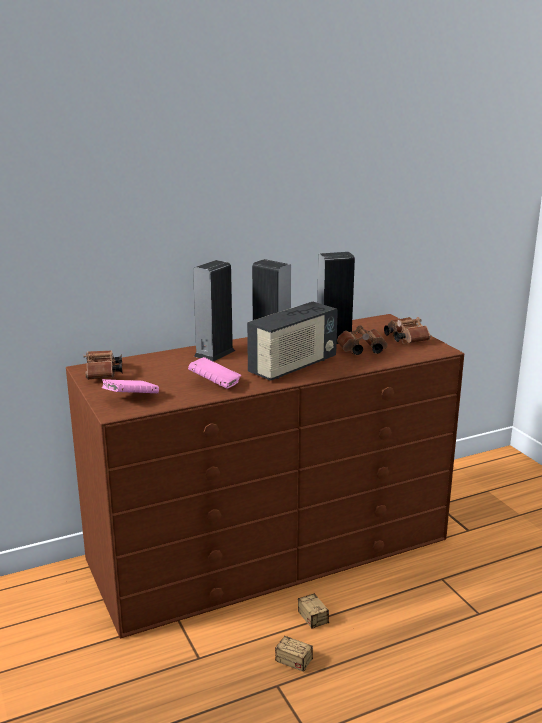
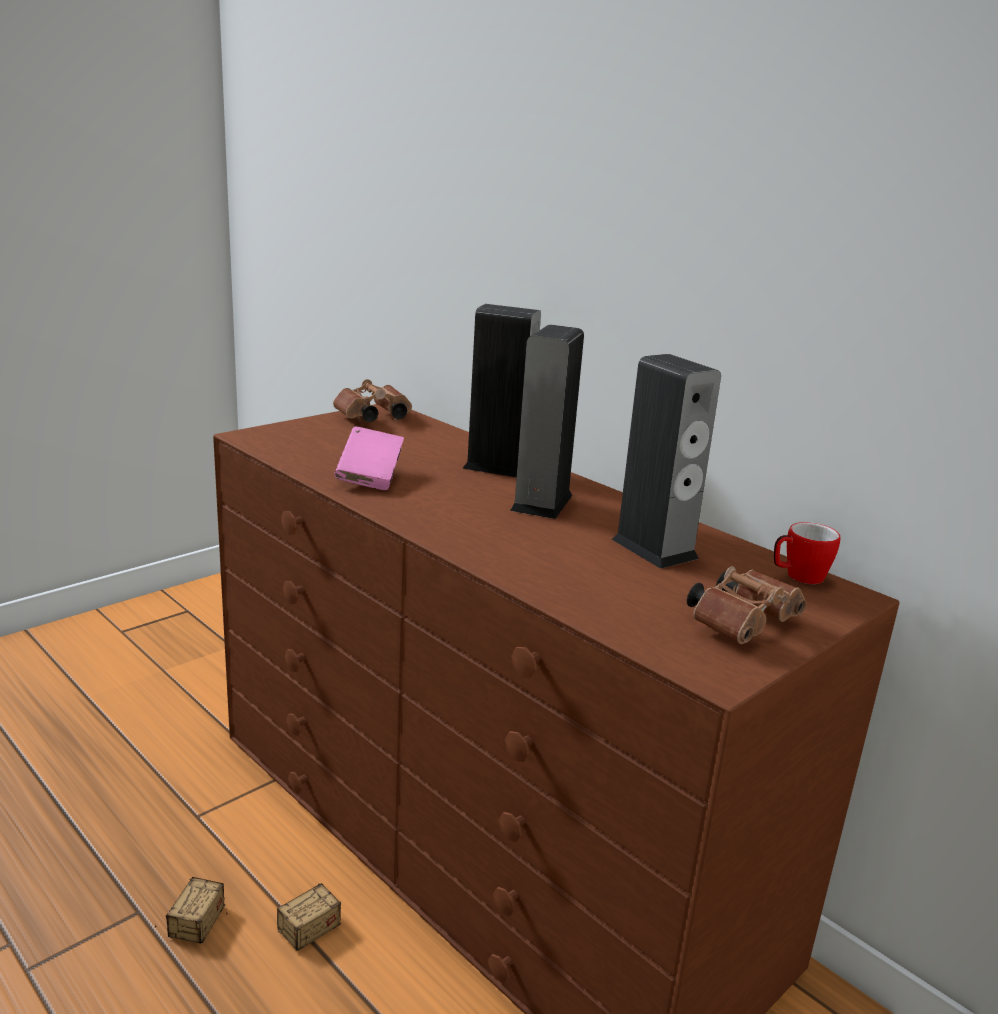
camera: 70 degrees right, 0 degrees up
pink book [102,379,159,393] -> none
radio [247,302,338,381] -> none
brown binoculars [337,325,388,355] -> none
none -> mug [774,522,841,584]

